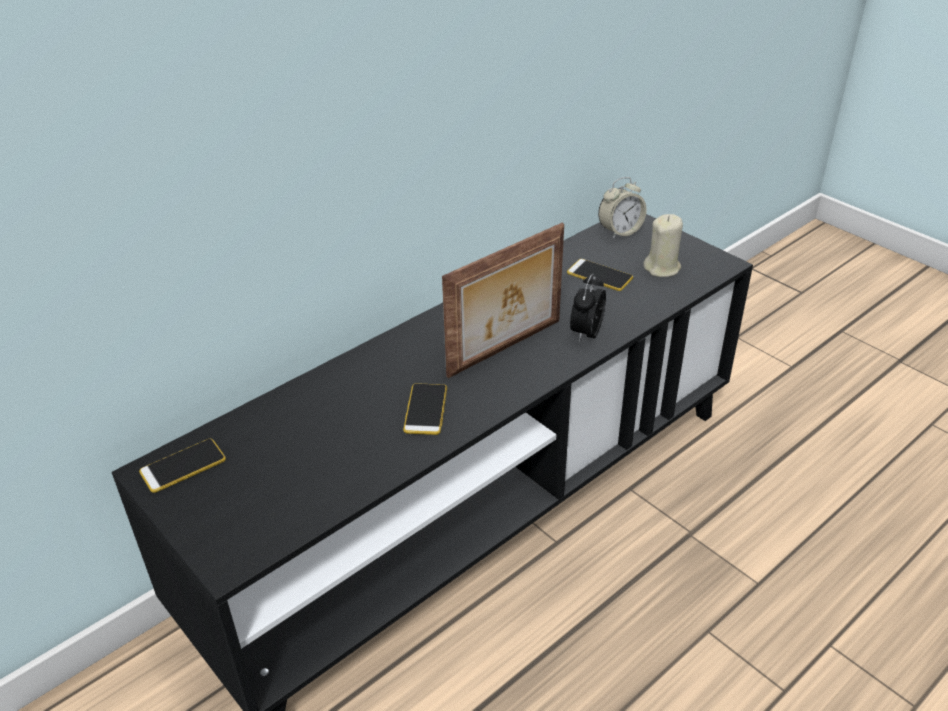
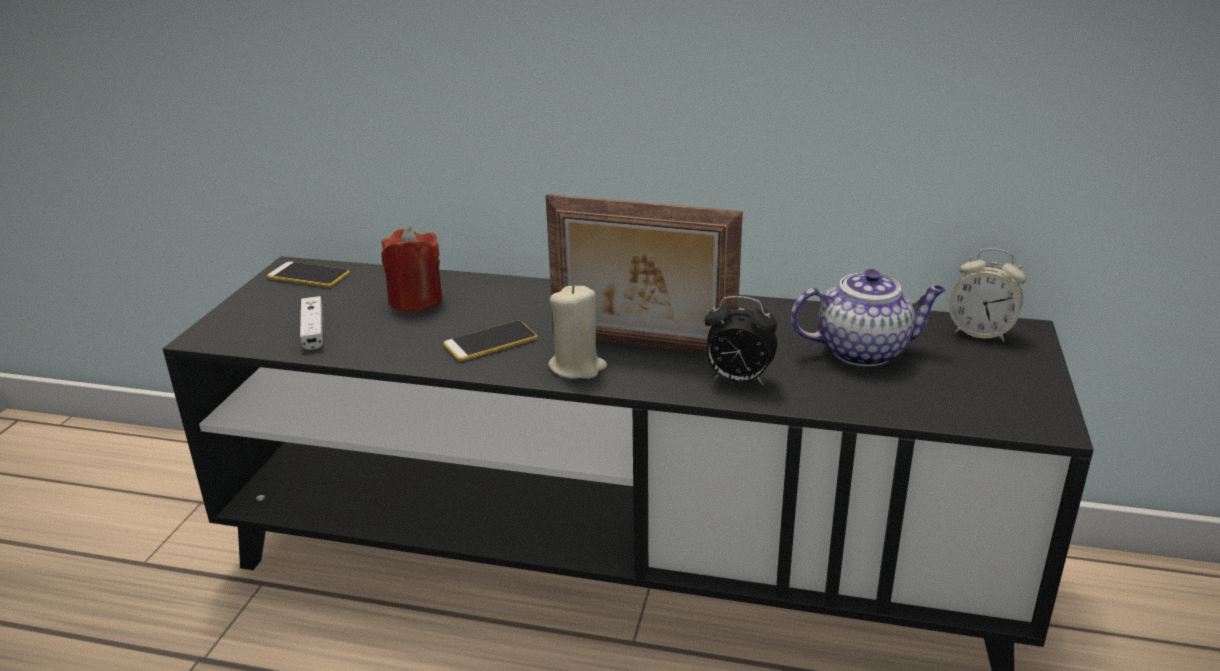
camera: 55 degrees right, 10 degrees down
phone [567,259,633,291] -> teapot [791,269,946,366]
alarm clock [570,273,606,342] -> alarm clock turned 150 degrees counterclockwise [704,296,777,385]
beige candle [643,214,683,277] -> beige candle moved to [548,285,607,379]
none -> white game controller [300,296,323,350]
none -> red candle [382,226,442,312]

